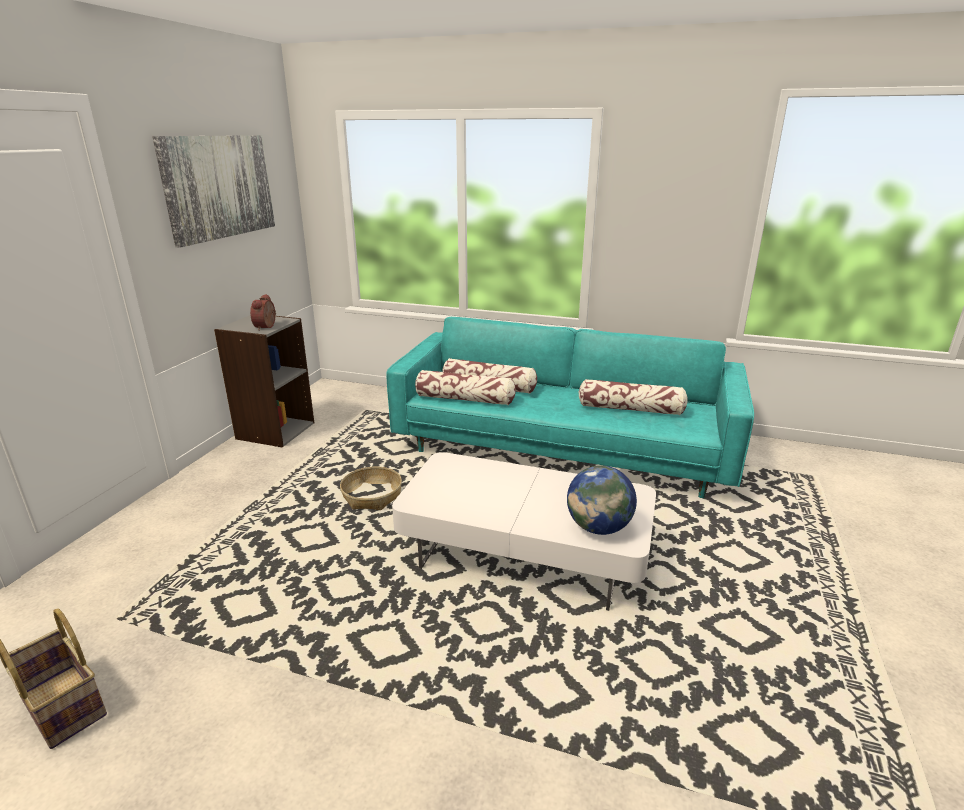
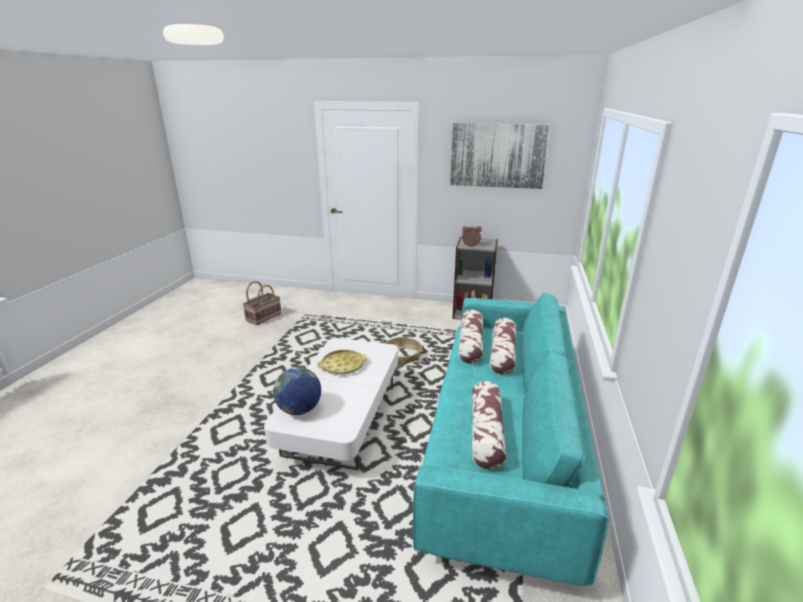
camera: 85 degrees right, 0 degrees up
none -> yellow tray [317,350,367,375]

